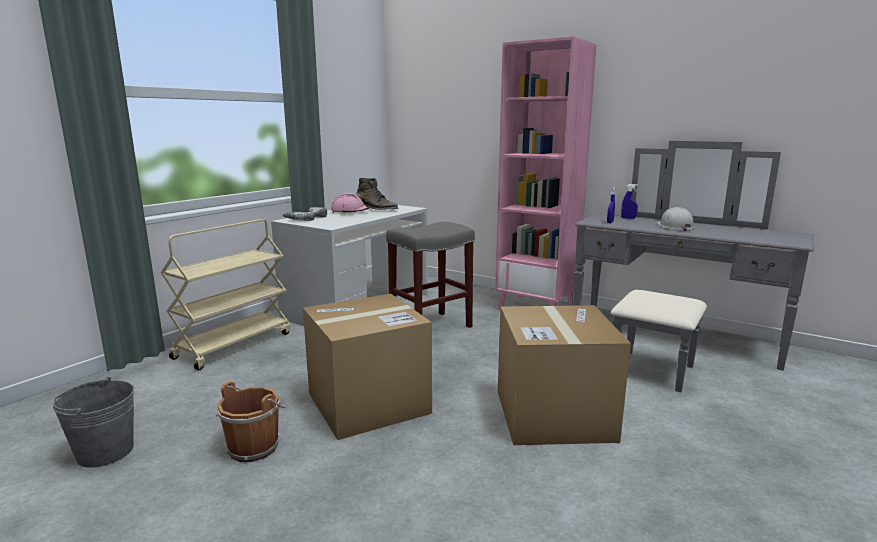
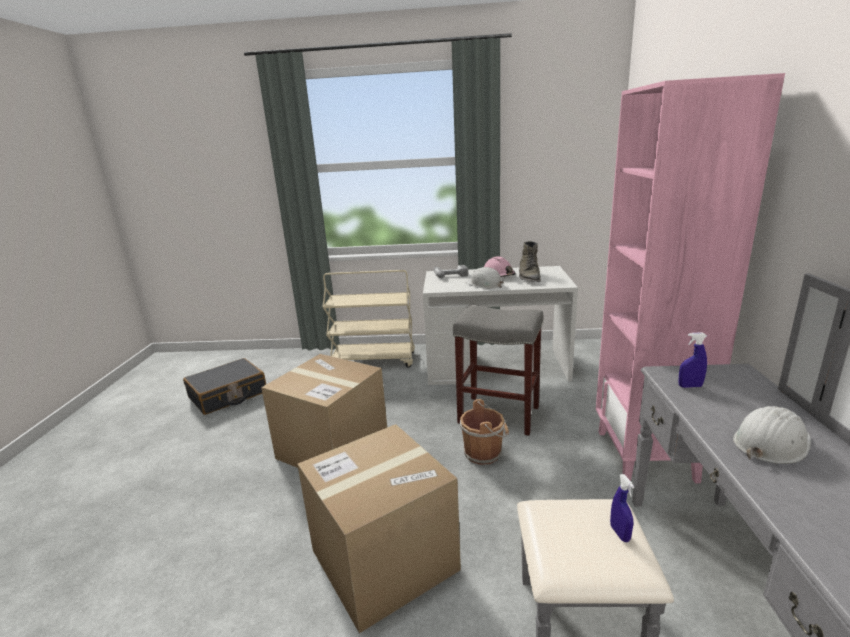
camera: 60 degrees right, 5 degrees up
grey bucket [53,377,134,468] -> black suitcase [183,358,266,415]
brown bucket [216,381,285,462] -> brown bucket moved to [460,399,509,465]
blue spray bottle [621,184,638,219] -> blue spray bottle moved to [610,474,634,542]
none -> white hard hat [466,267,504,289]

